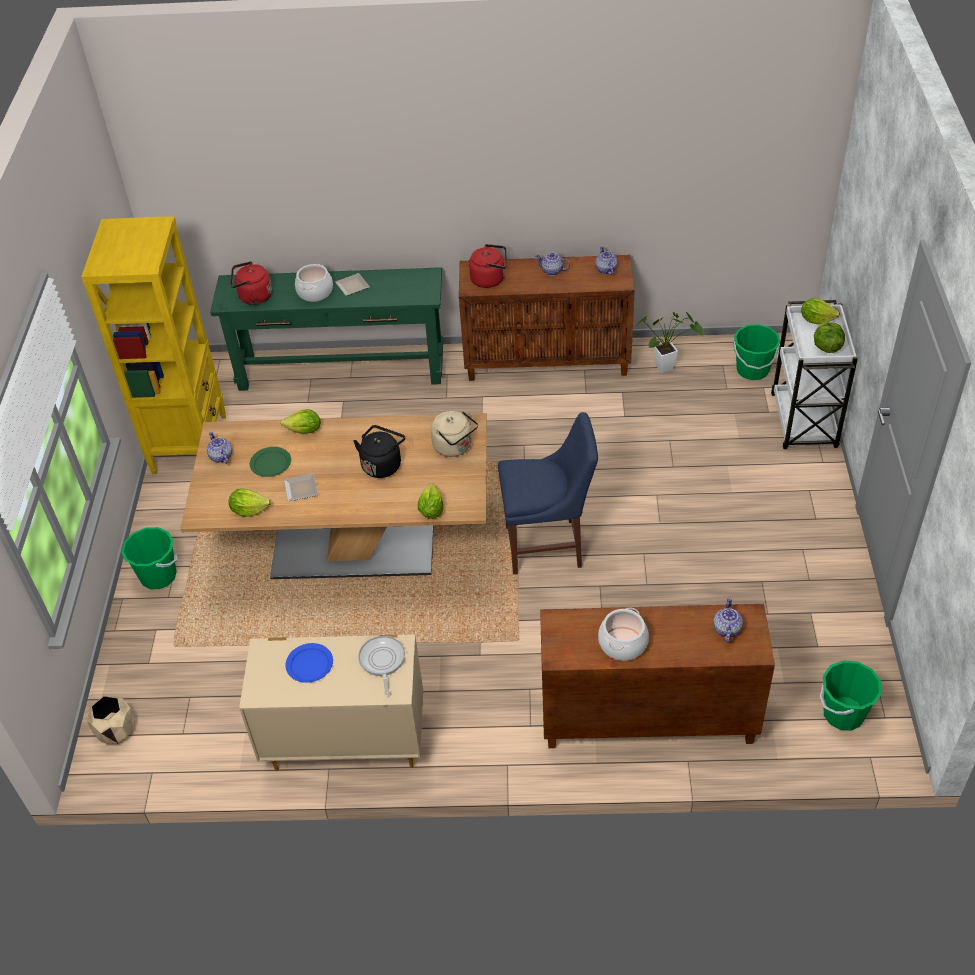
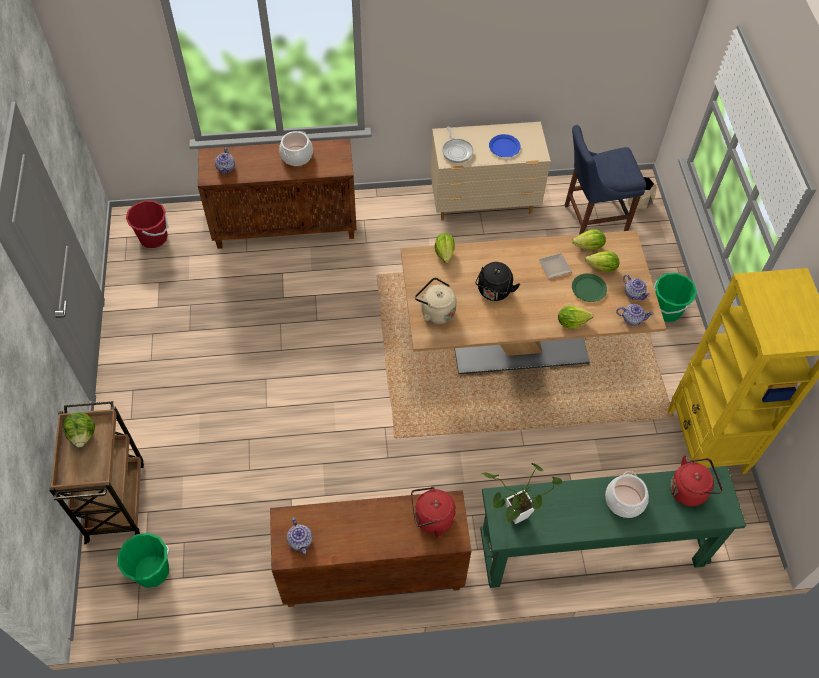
camera: 170 degrees right, 10 degrees up
plate [335,273,370,296] -> none
blue chair [498,412,598,575] -> blue chair moved to [565,125,646,235]
teapot [535,253,570,276] -> teapot moved to [616,304,654,326]
potted plant [637,312,704,373] -> potted plant moved to [482,463,563,524]
white cart [771,300,858,449] -> brown cart [49,401,144,544]
lettuce [801,298,840,324] -> lettuce moved to [585,251,620,272]
green bucket [820,660,882,731] -> red bucket [126,200,168,248]

